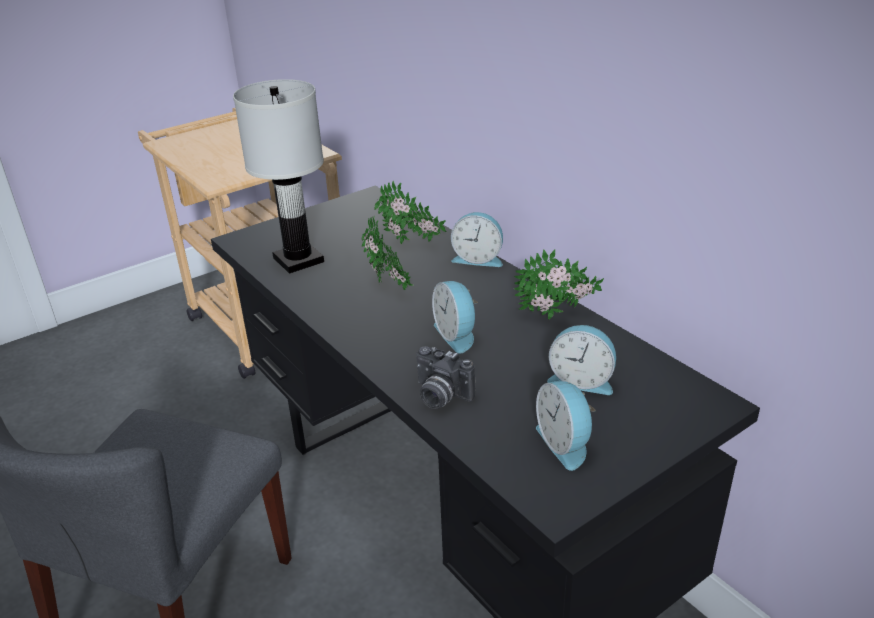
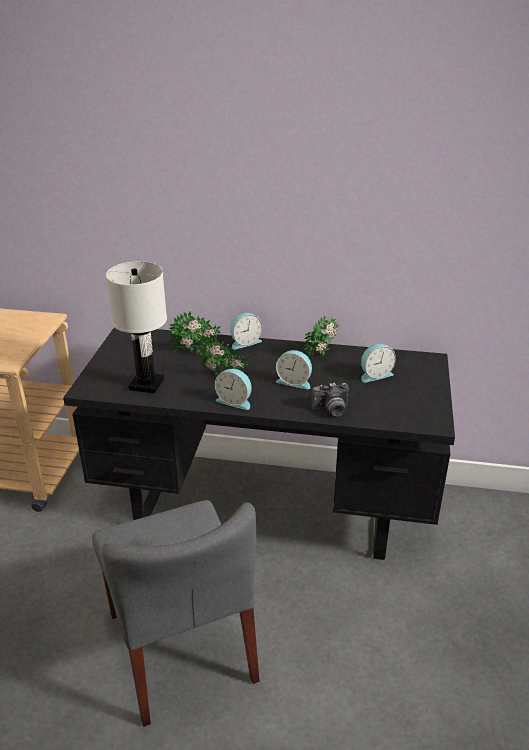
camera: 45 degrees left, 0 degrees up
alarm clock [536,381,596,471] -> alarm clock moved to [215,369,251,410]

